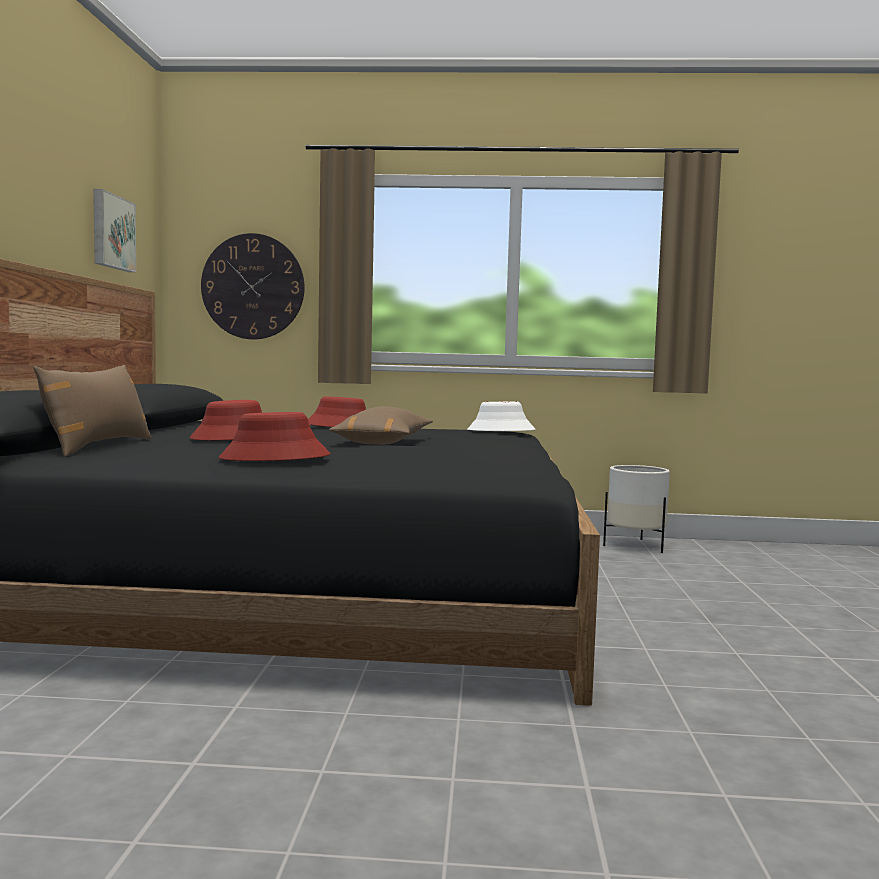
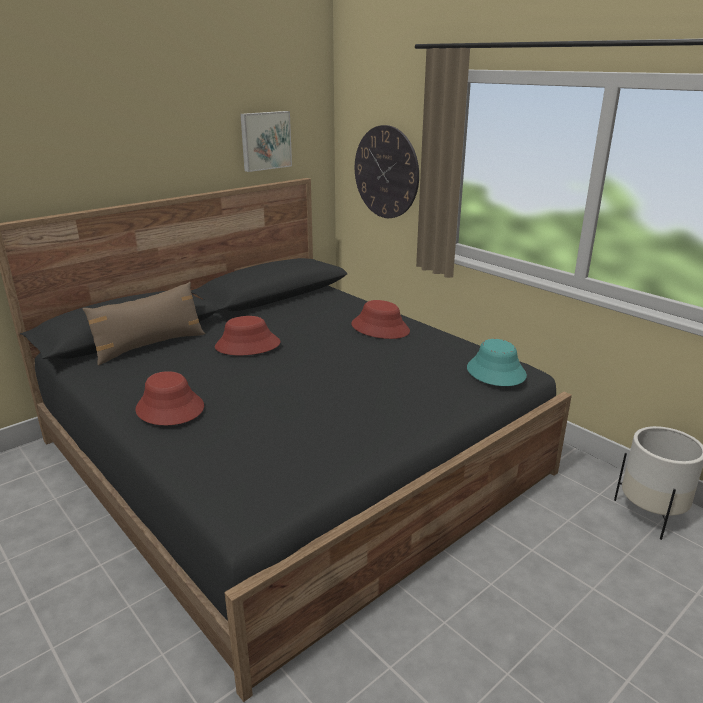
camera: 45 degrees right, 20 degrees up
brown pillow [329,406,433,445] -> none
white hat [467,402,536,431] -> turquoise hat [467,339,527,386]

